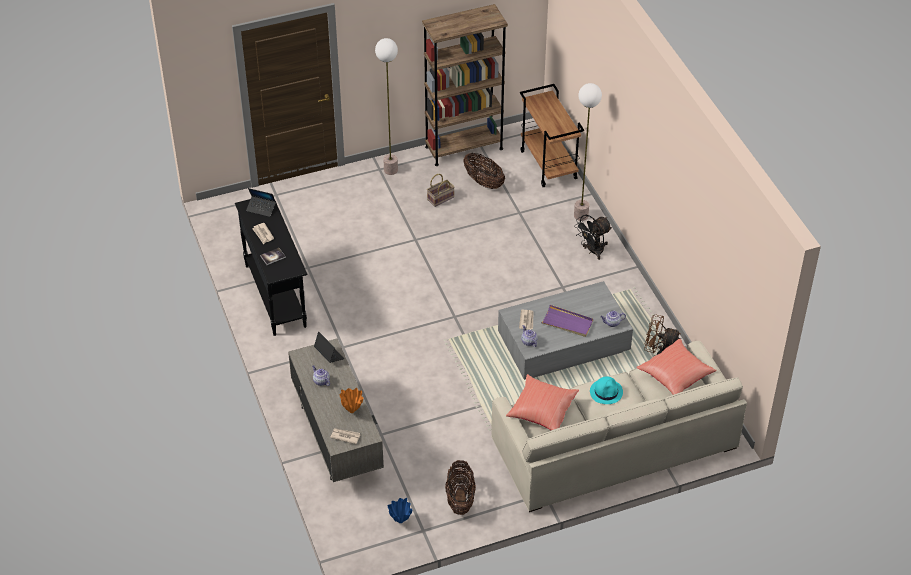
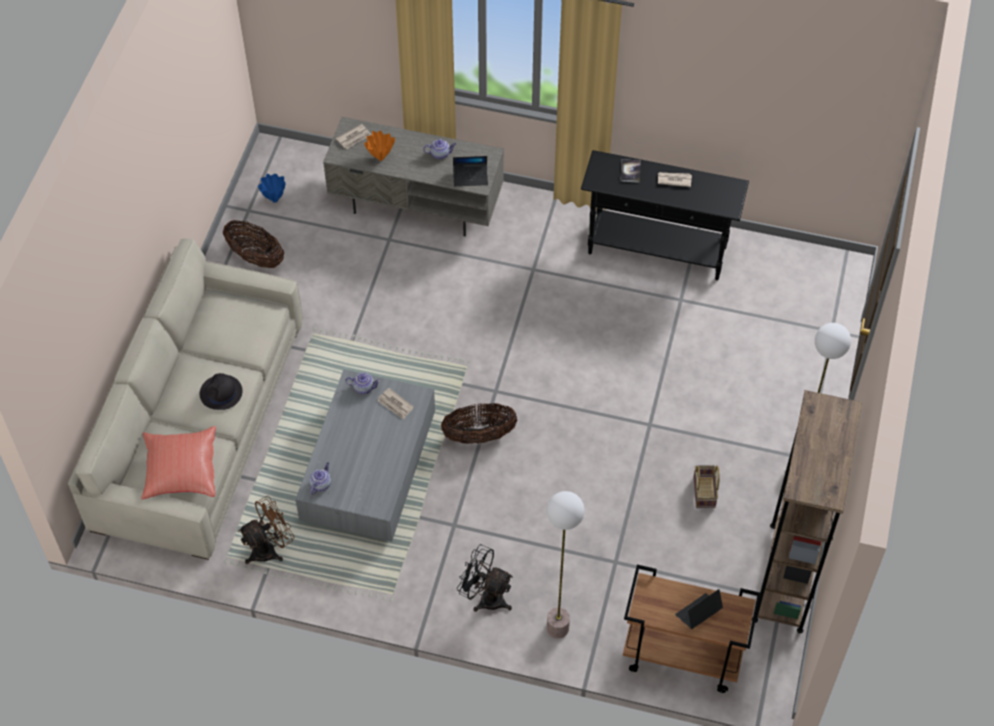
camera: 125 degrees right, 10 degrees up
laptop [246,188,276,217] -> laptop moved to [675,589,723,629]
basket [463,153,505,189] -> basket moved to [441,403,517,444]
red pillow [506,374,579,430] -> none
purple tray [541,305,593,337] -> none
black fan [574,215,612,260] -> black fan turned 60 degrees counterclockwise [457,544,513,612]
turquoise hat [590,376,623,404] -> black hat [200,373,243,410]

